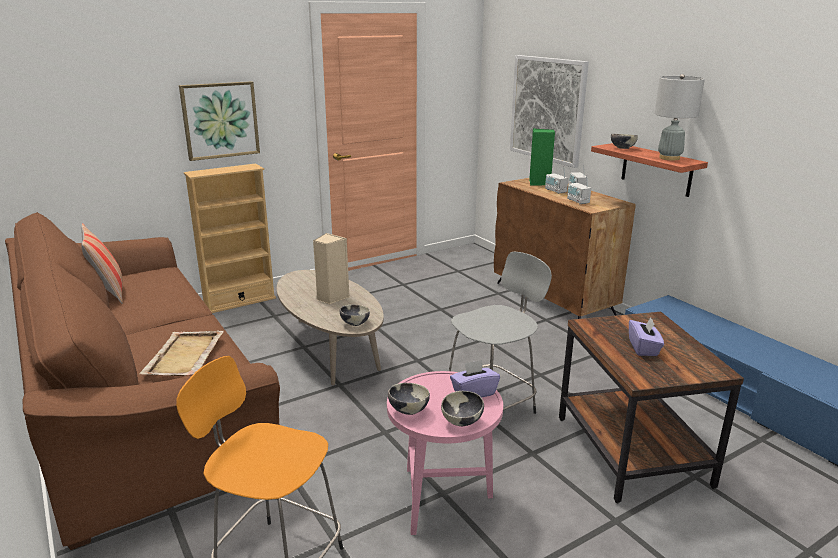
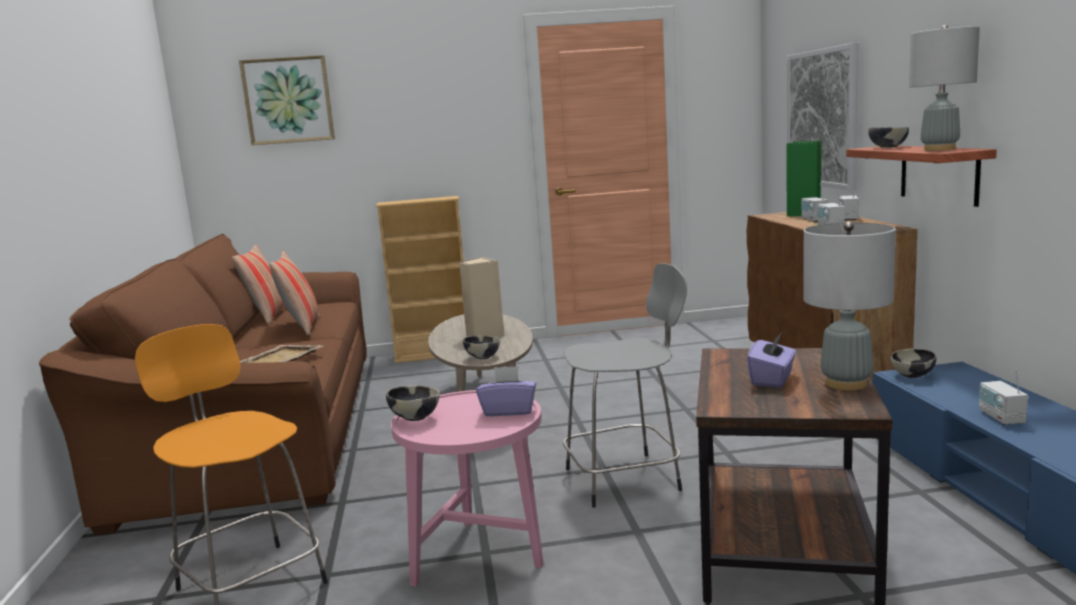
camera: 25 degrees right, 10 degrees down
picture [179,81,260,161] -> picture moved to [239,55,335,145]
bowl [441,391,484,426] -> bowl moved to [891,349,937,378]
none -> pillow [269,251,320,336]
none -> grey table lamp [803,221,896,391]
none -> radio [979,369,1028,425]

